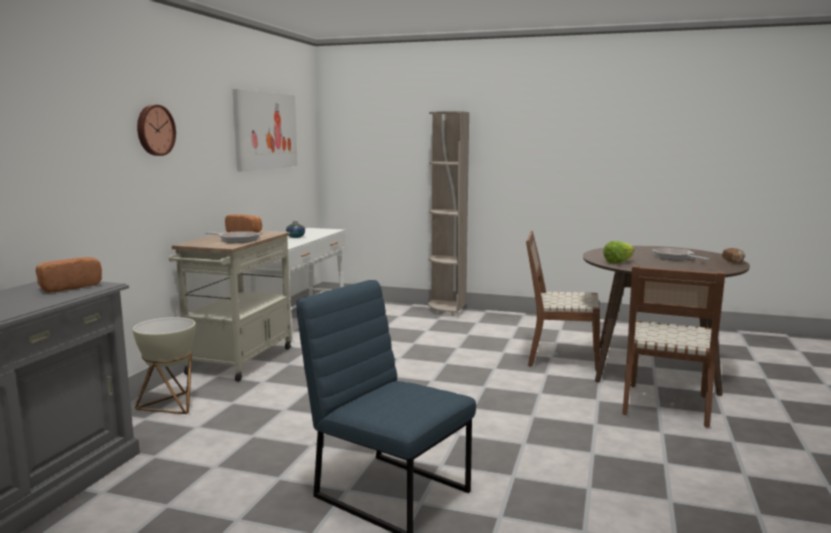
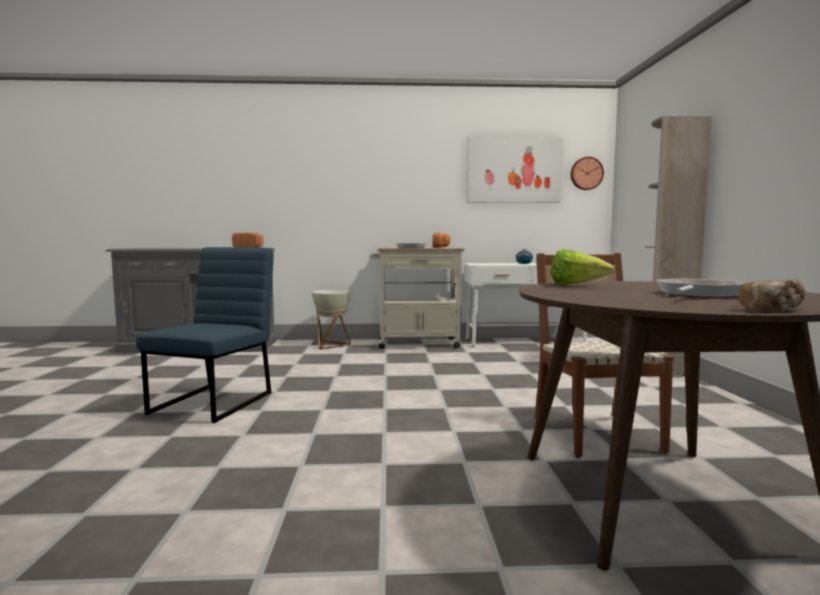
camera: 70 degrees right, 5 degrees down
wall clock [137,105,176,156] -> wall clock moved to [571,157,604,190]
chair [622,265,725,428] -> none

